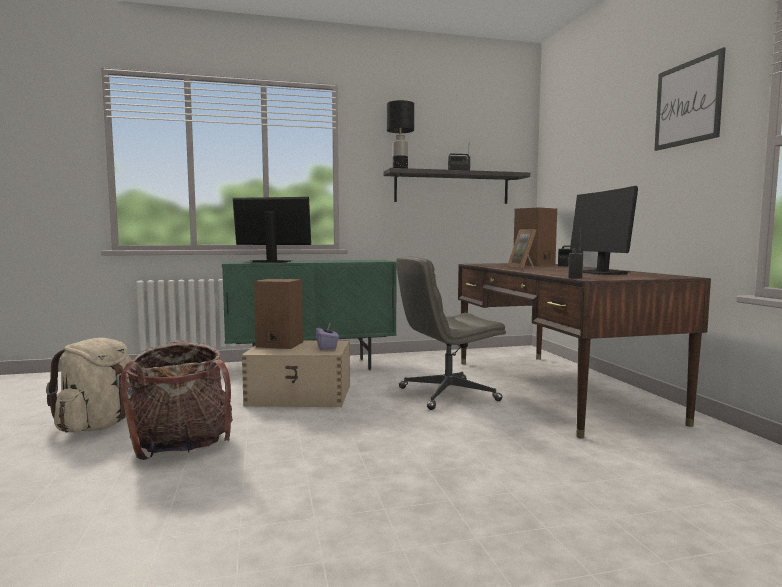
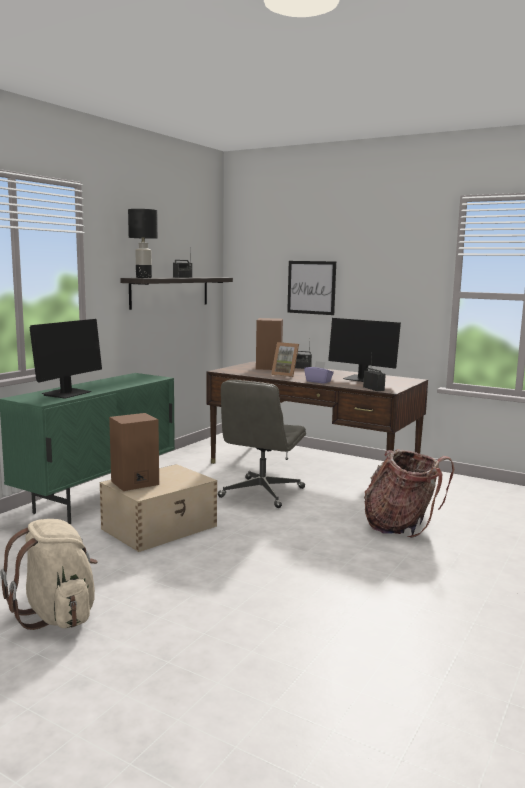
camera: 45 degrees left, 5 degrees up
backpack [120,340,233,460] -> backpack moved to [364,449,454,538]
monitor [233,197,311,263] -> monitor turned 150 degrees clockwise [30,319,102,399]
purple tissue box [316,323,339,350] -> purple tissue box moved to [304,361,334,384]
picture [654,47,726,151] -> picture moved to [287,261,336,315]

